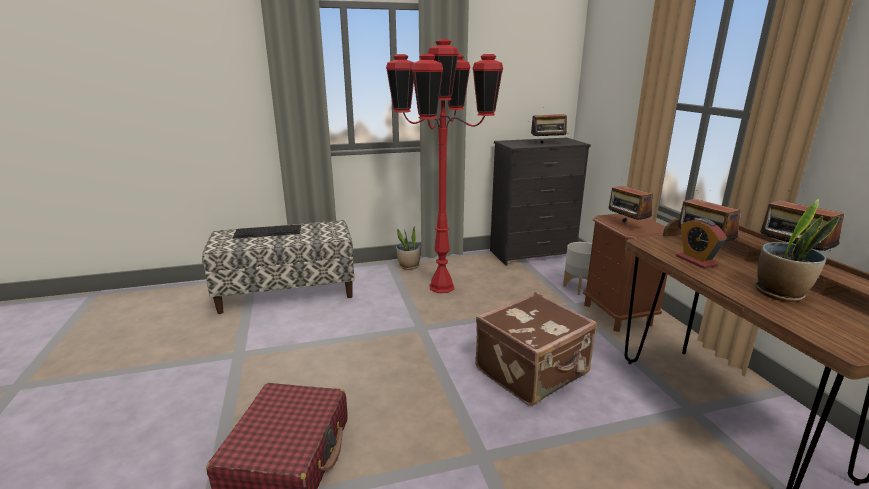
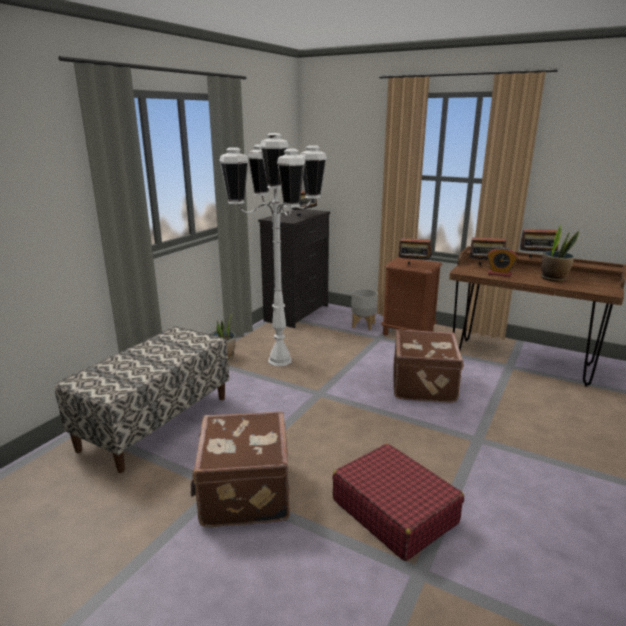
camera: 45 degrees left, 0 degrees up
keyboard [232,225,301,239] -> none
red floor lamp [386,39,503,293] -> white floor lamp [219,133,327,366]
none -> brown suitcase [191,411,290,527]

